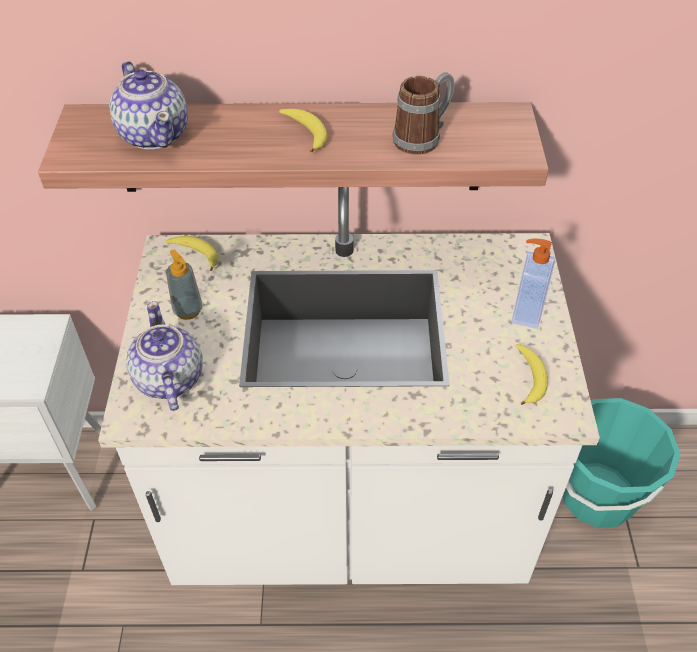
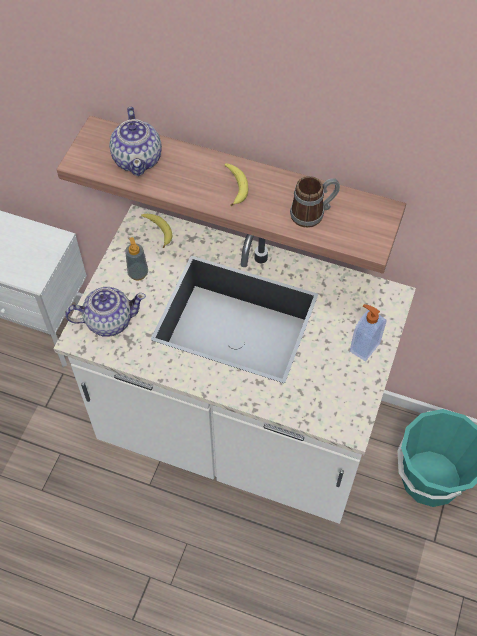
camera: 20 degrees right, 10 degrees up
teapot [126,301,203,411] -> teapot turned 75 degrees clockwise [65,287,146,337]
banana [516,344,548,405] -> none

